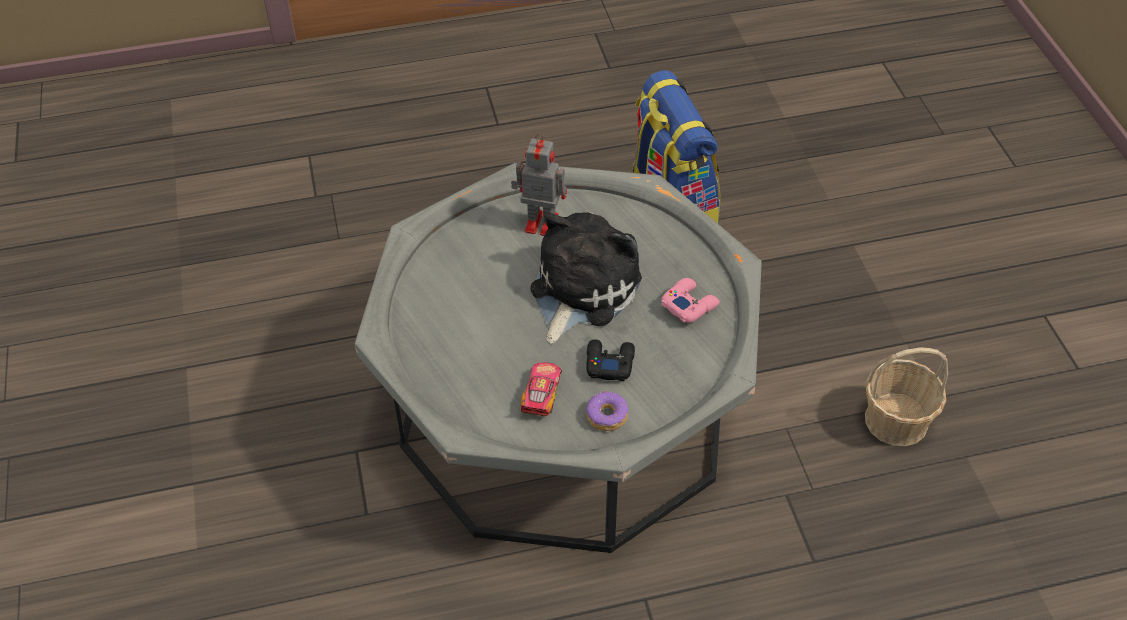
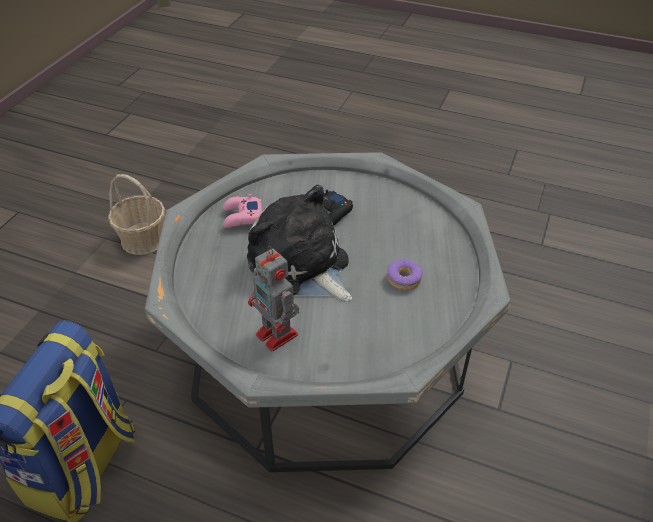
camera: 145 degrees left, 5 degrees down
toy car [521,362,562,416] -> none
plush toy [530,212,642,344] -> plush toy turned 75 degrees clockwise [247,185,352,301]
donut [586,391,629,431] -> donut moved to [387,259,422,290]

